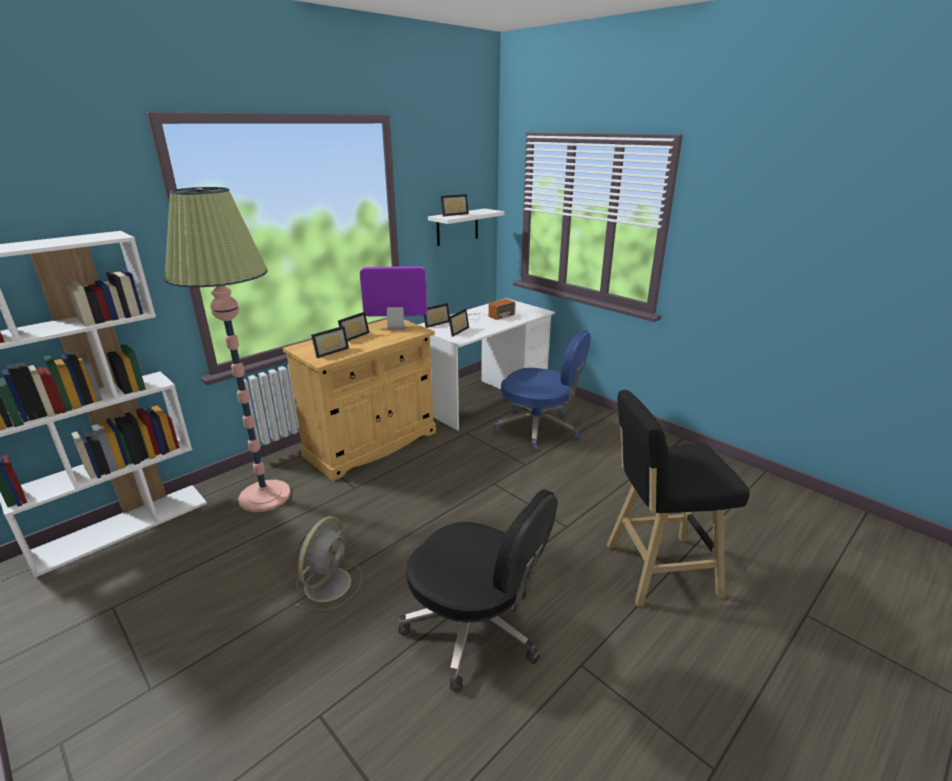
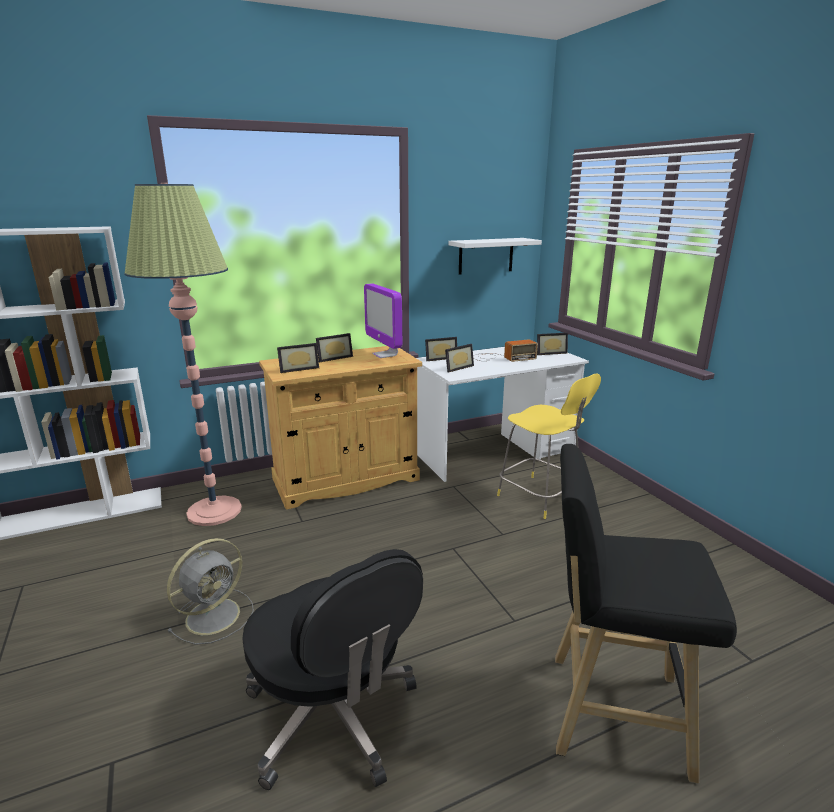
camera: 20 degrees right, 5 degrees down
monitor [360,266,427,330] -> monitor turned 135 degrees counterclockwise [364,283,402,358]
picture frame [441,194,469,216] -> picture frame moved to [537,333,568,355]
blue office chair [493,330,591,452] -> yellow stool [497,373,601,519]

